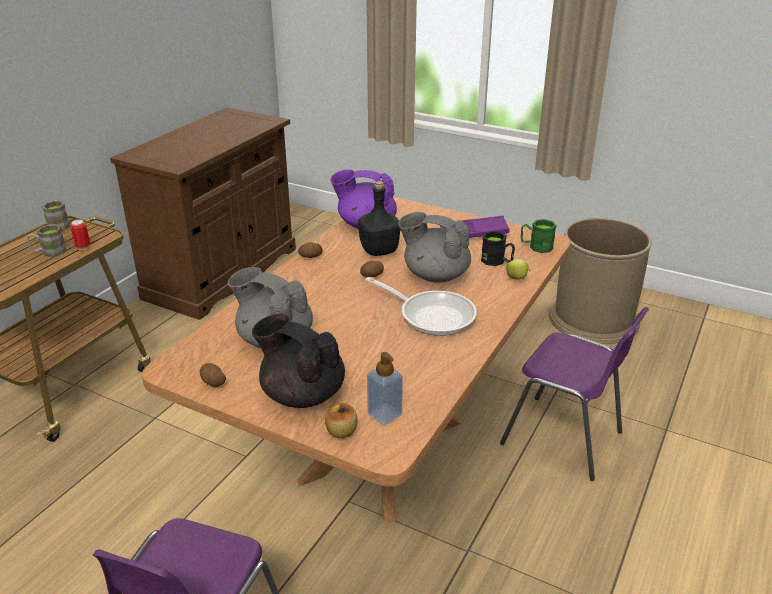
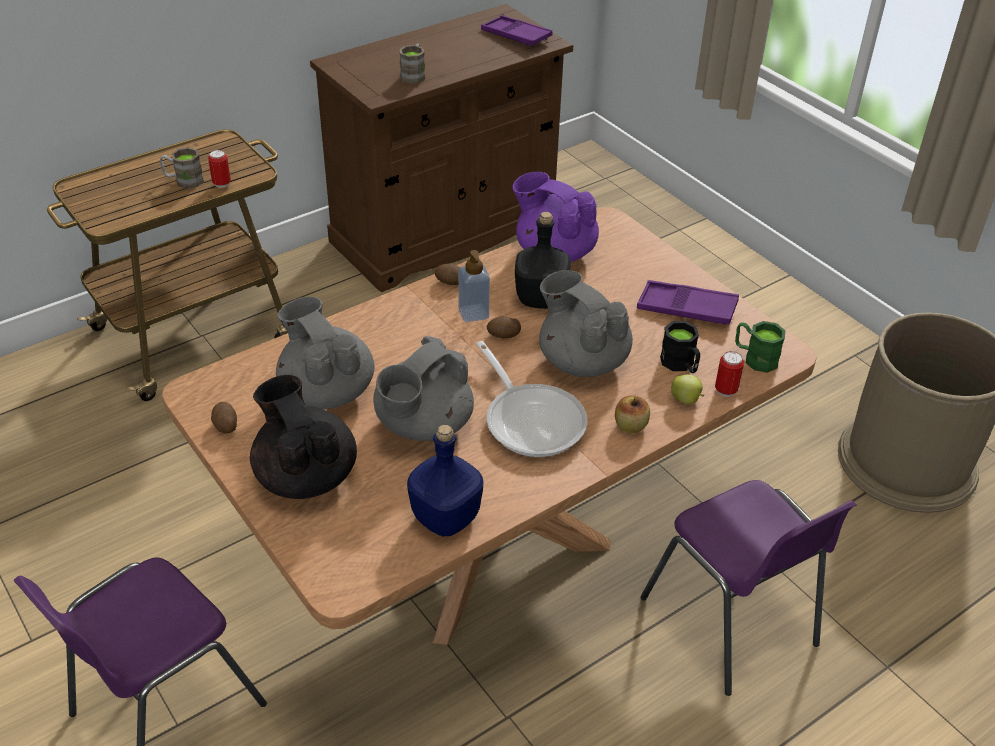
camera: 25 degrees right, 10 degrees up
brown mug [42,200,70,230] -> brown mug moved to [399,44,425,84]
apple [325,403,358,438] -> apple moved to [615,396,650,433]
soap dispenser [367,352,403,425] -> soap dispenser moved to [458,250,490,322]
none -> grey teapot [373,336,474,441]
none -> blue bottle [407,425,483,536]
none -> purple tray [481,15,552,47]
none -> can [715,351,744,397]

